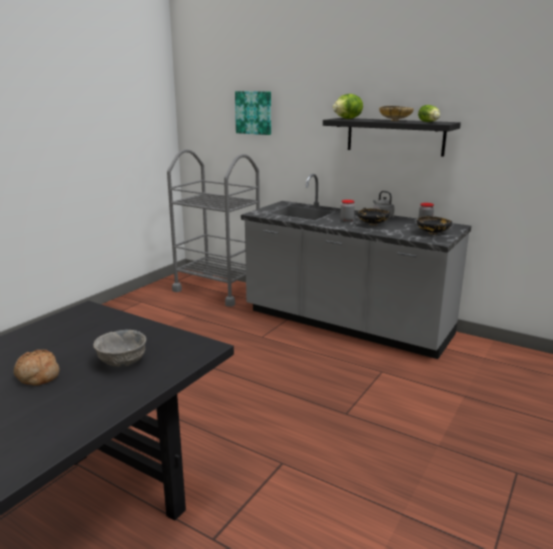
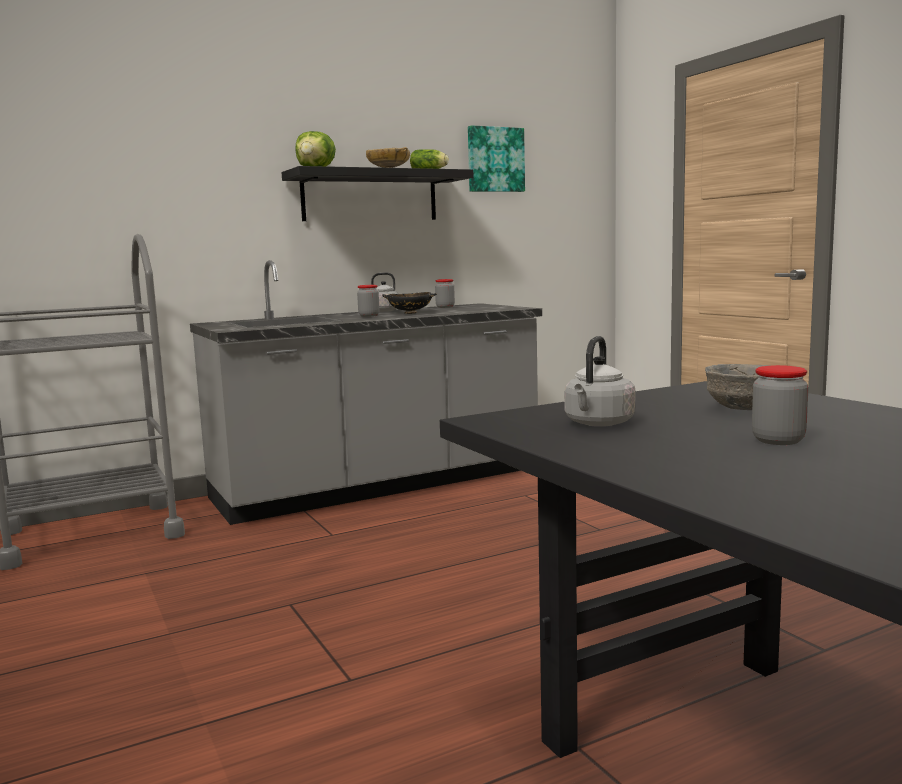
camera: 60 degrees left, 10 degrees down
bread [14,350,60,385] -> jar [752,365,809,445]
picture [235,91,271,135] -> picture moved to [468,125,525,192]
black bowl [417,215,452,235] -> none
none -> grey kettle [564,336,636,427]

